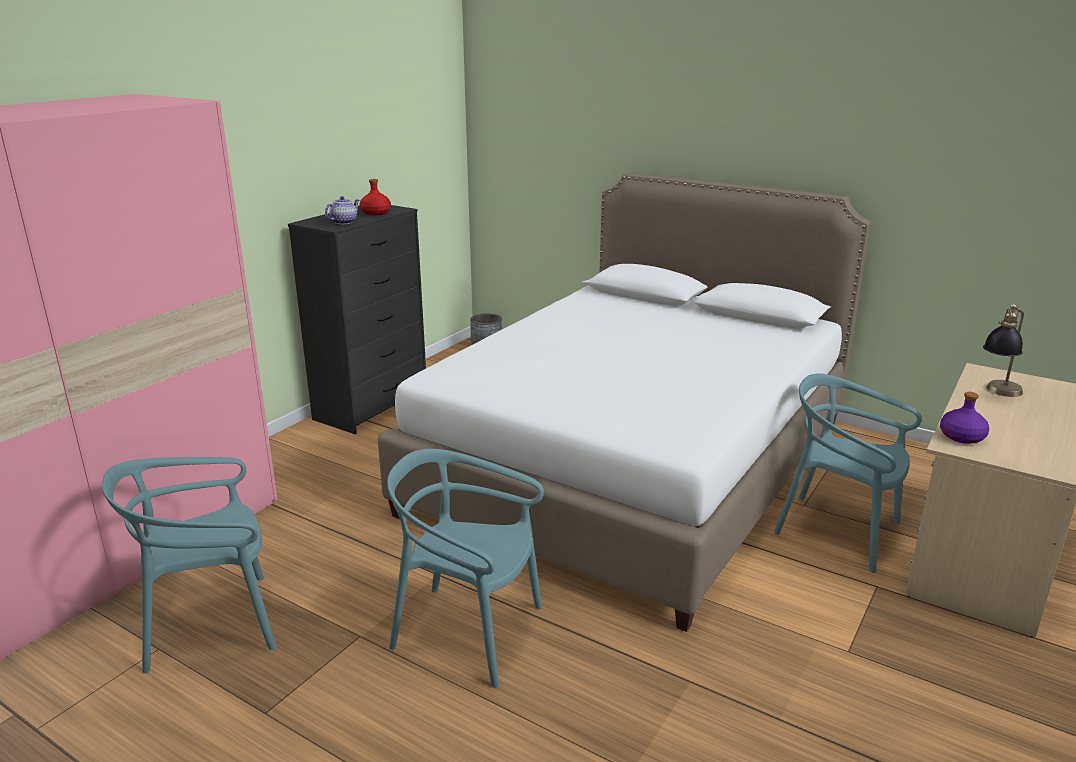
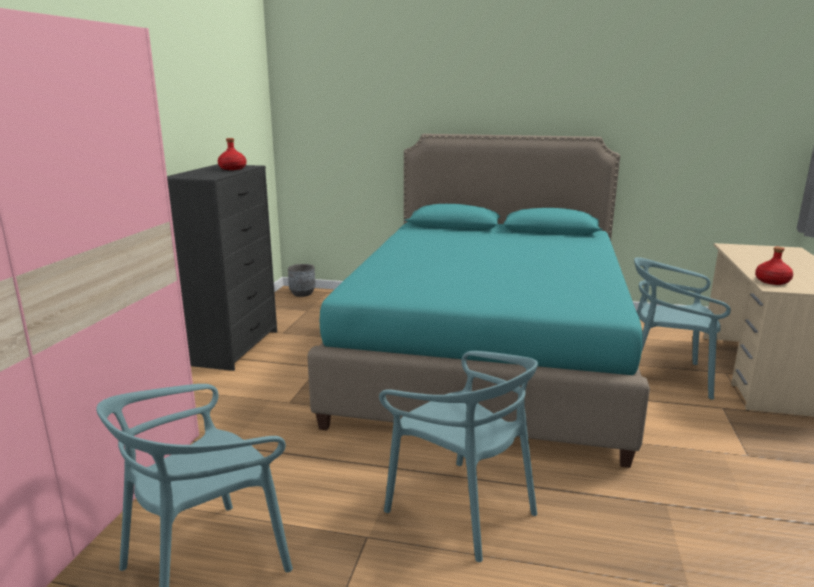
camera: 20 degrees left, 5 degrees down
teapot [325,196,359,224] -> none
white bed [378,173,871,632] -> turquoise bed [307,134,650,468]
turquoise chair [387,449,544,688] -> turquoise chair turned 135 degrees counterclockwise [379,351,538,562]
purple bottle [940,392,989,444] -> red bottle [755,247,793,285]
table lamp [983,304,1024,397] -> none

